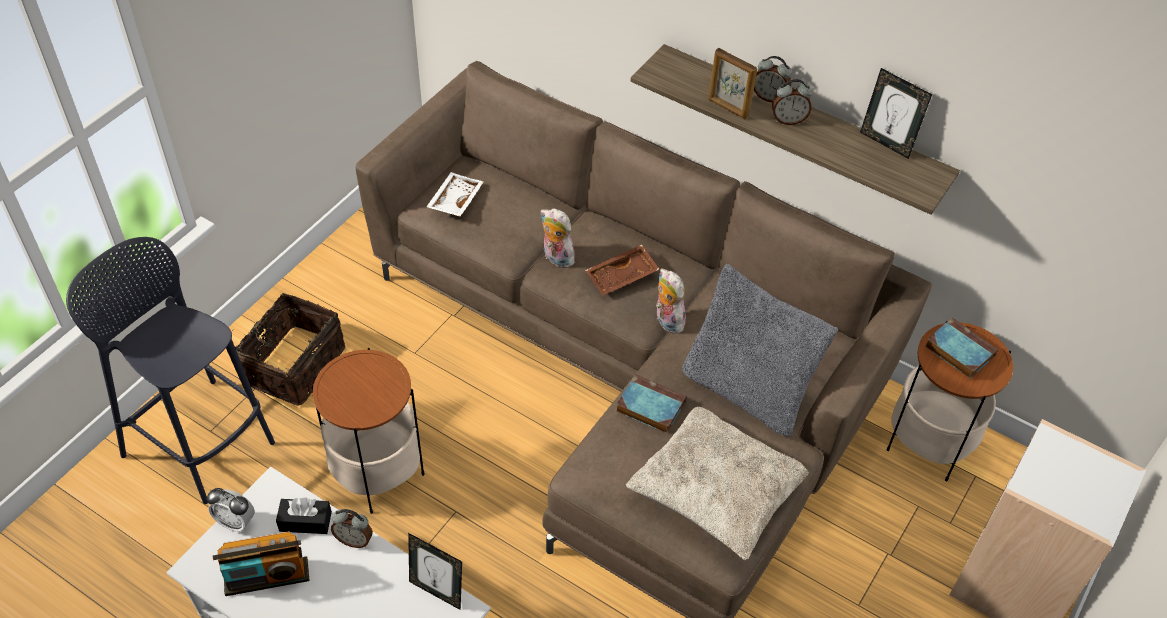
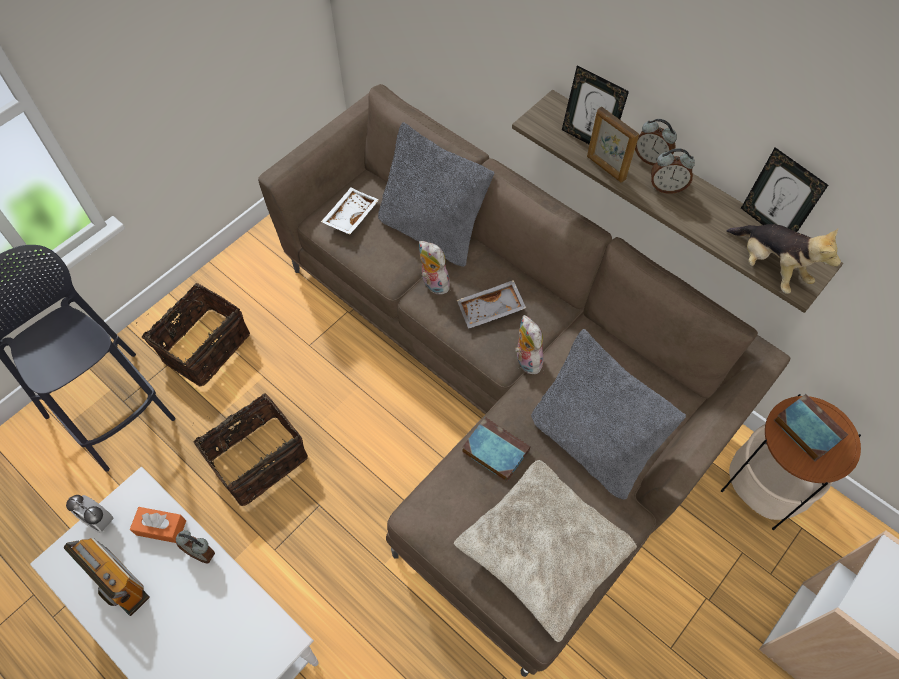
camera: 10 degrees right, 10 degrees up
radio [213,531,309,596] -> radio turned 45 degrees clockwise [64,538,150,616]
black tissue box [276,497,332,534] -> orange tissue box [130,507,186,543]
side table [311,348,425,514] -> basket [192,393,308,506]
picture frame [408,533,462,610] -> picture frame moved to [562,65,629,144]
brown tray [585,244,660,296] -> grey tray [457,280,526,329]
none -> grey pillow [378,123,495,267]
none -> plush toy [726,224,841,294]

